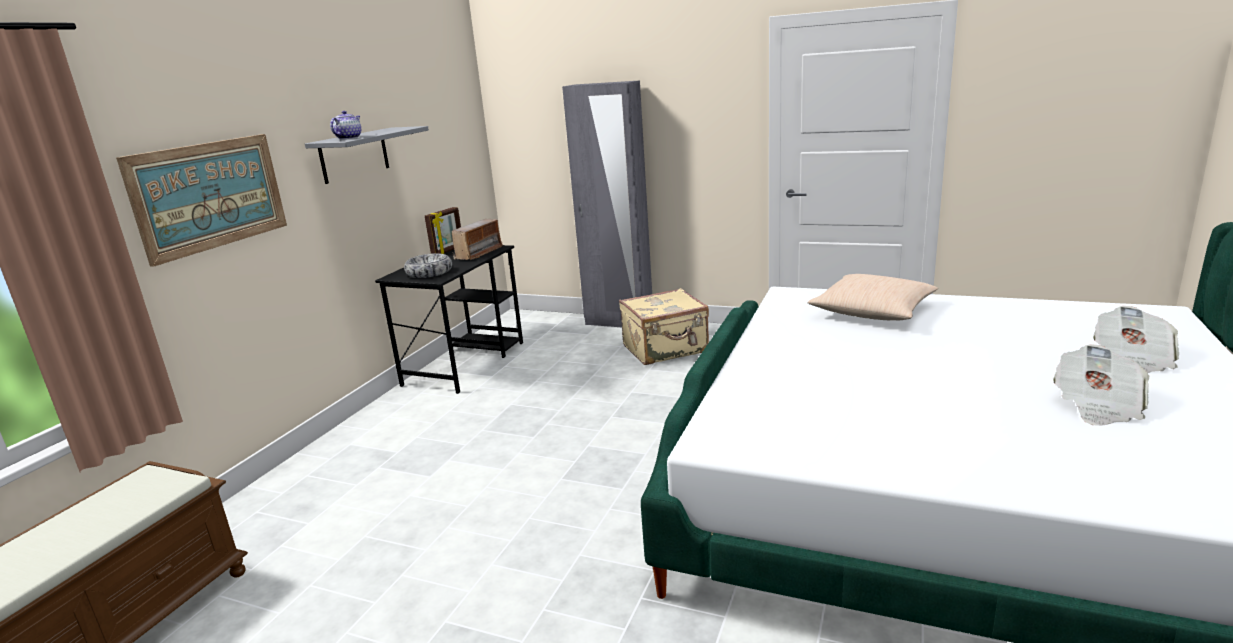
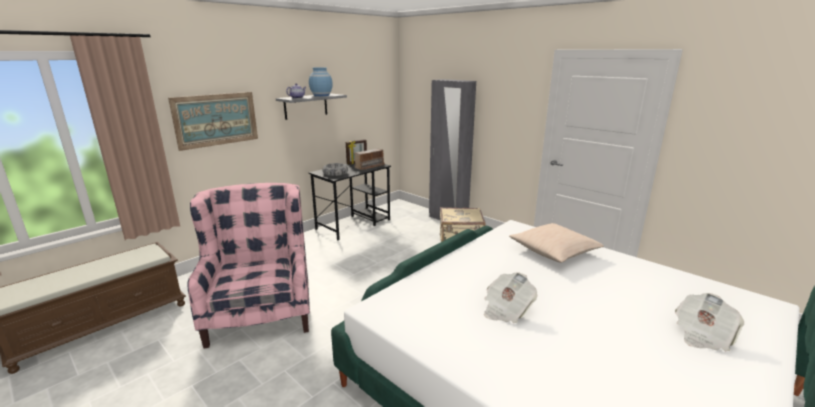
camera: 20 degrees right, 0 degrees up
newspaper [1053,344,1149,426] -> newspaper moved to [484,273,537,323]
none -> pink armchair [187,183,310,349]
none -> blue vase [309,67,333,96]

